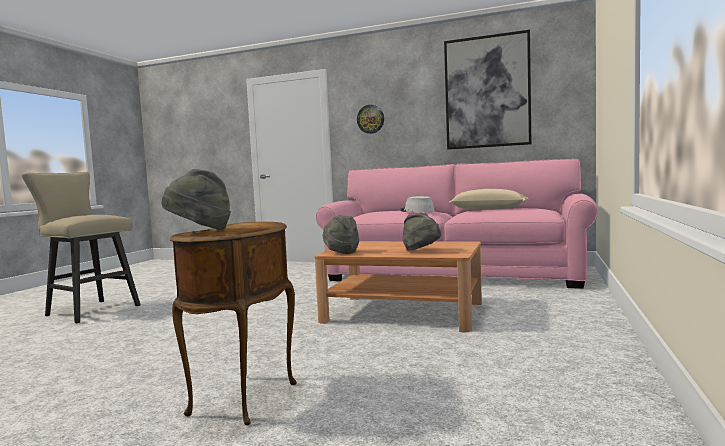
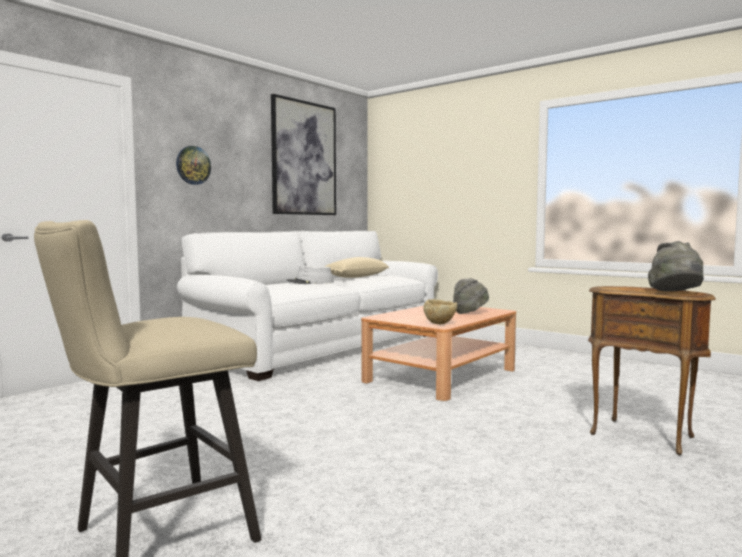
camera: 70 degrees left, 0 degrees up
pink sofa [316,159,598,289] -> white sofa [177,231,438,381]
grey hat [322,215,359,254] -> beige bowl [423,299,457,324]

